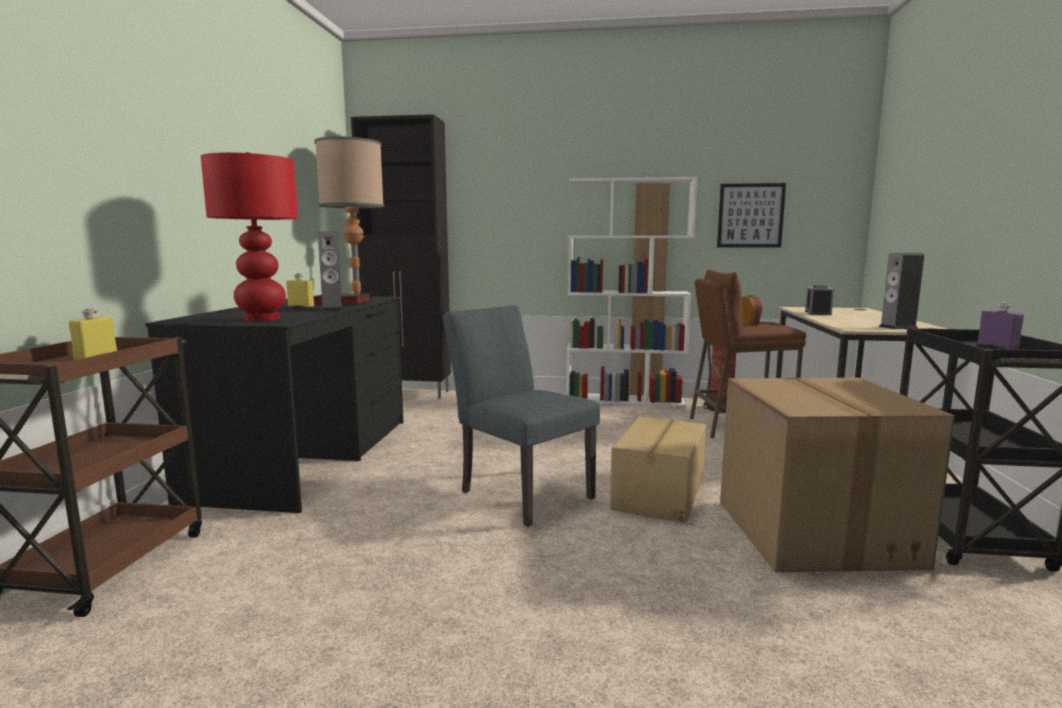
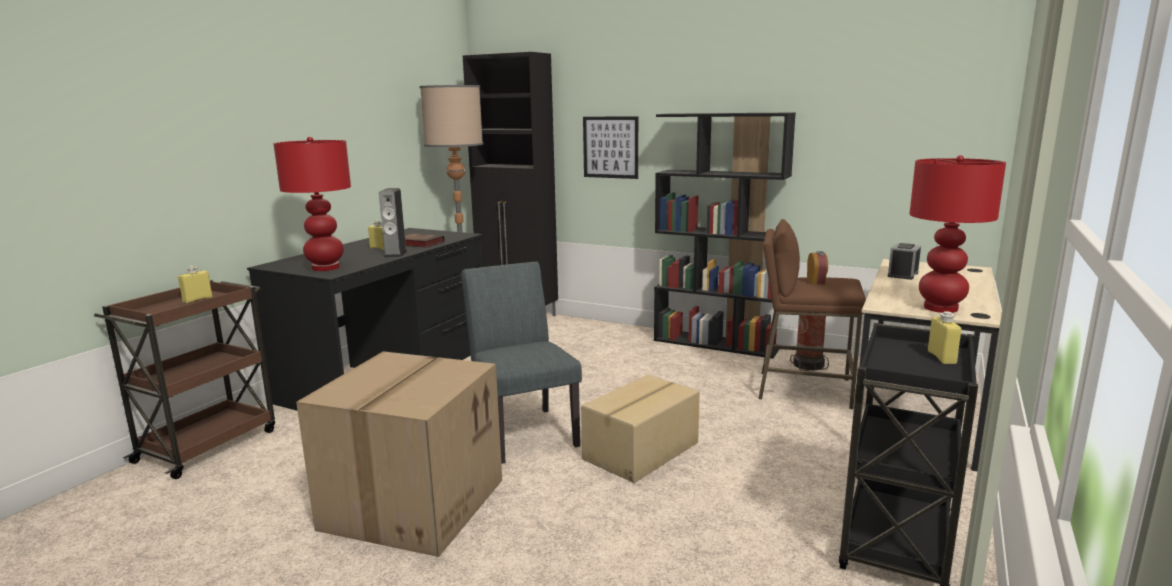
camera: 20 degrees right, 5 degrees up
white bookcase [566,177,697,407] -> black bookcase [654,112,796,359]
picture [717,183,786,248] -> picture moved to [583,116,638,179]
cardboard box [720,378,955,572] -> cardboard box moved to [296,351,502,557]
speaker [878,253,924,329] -> red table lamp [909,155,1006,313]
purple bottle [977,302,1024,349] -> yellow bottle [928,311,961,364]

